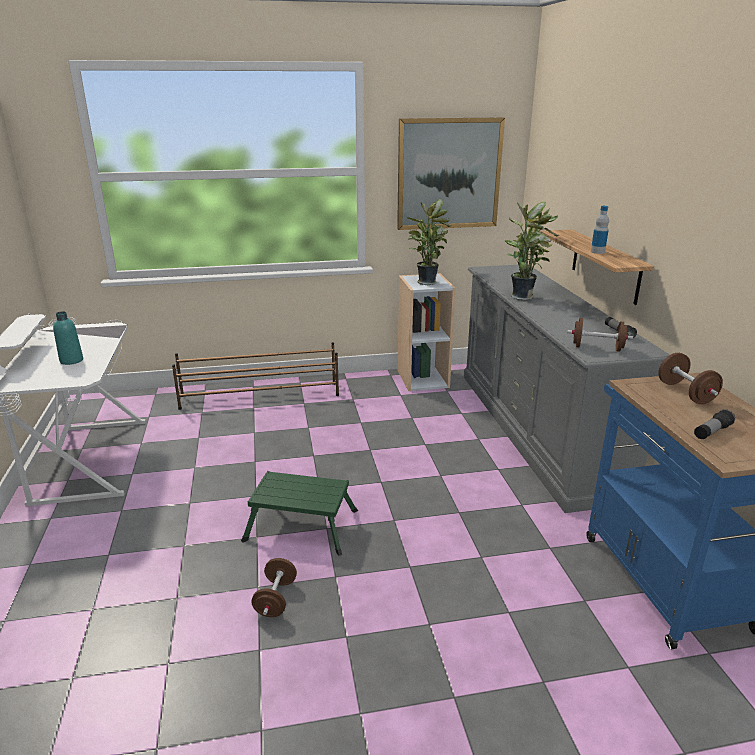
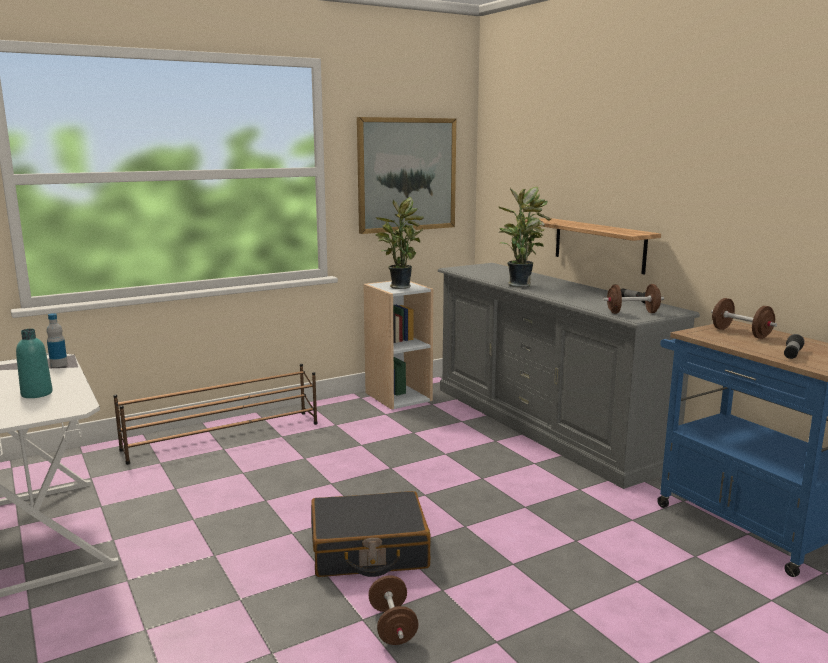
camera: 20 degrees left, 10 degrees down
green step ladder [241,471,358,556] -> black suitcase [311,491,430,577]
bottle [591,206,609,254] -> bottle moved to [46,313,68,367]

